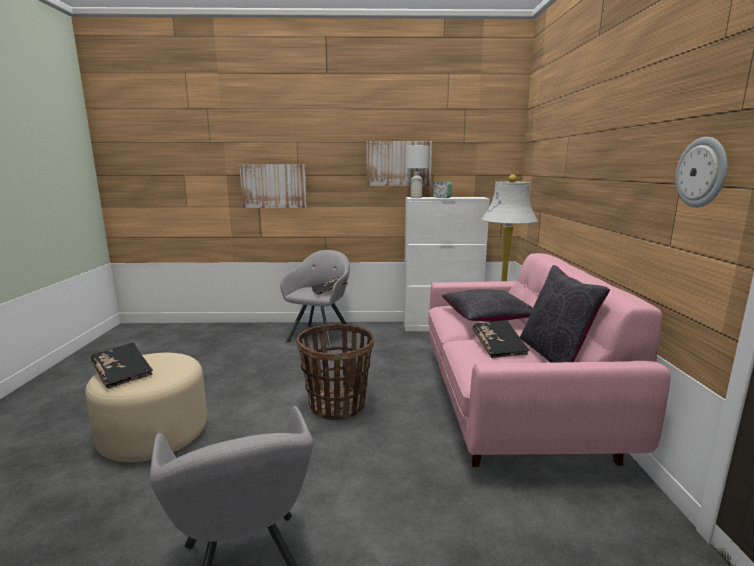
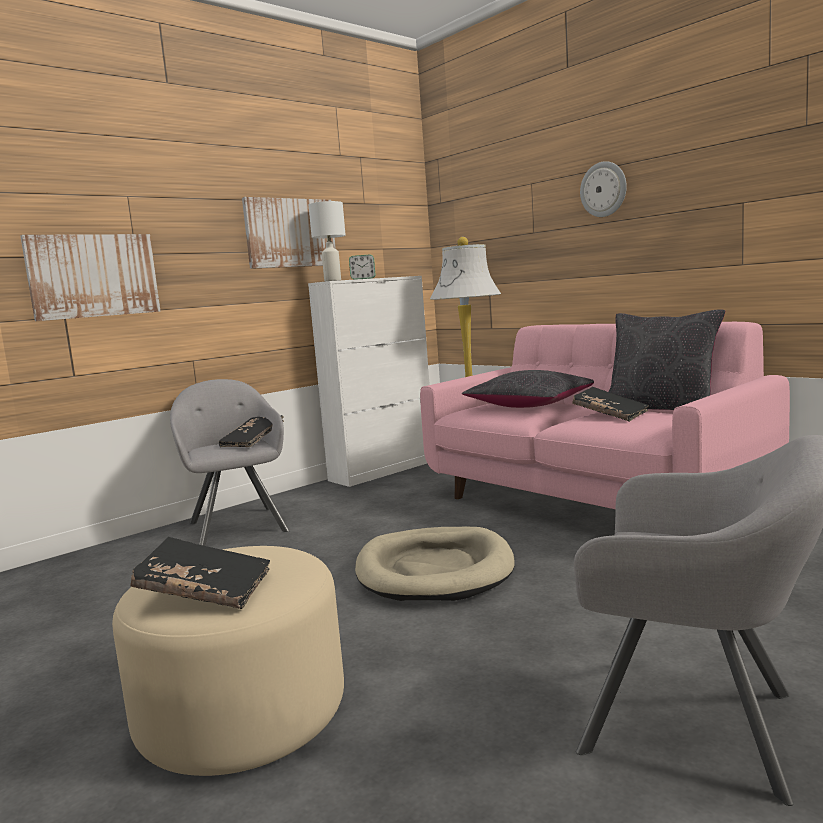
camera: 40 degrees left, 5 degrees down
basket [296,324,374,420] -> beige dog bed [355,527,515,601]
wall clock [675,137,728,208] -> wall clock moved to [580,161,627,217]

